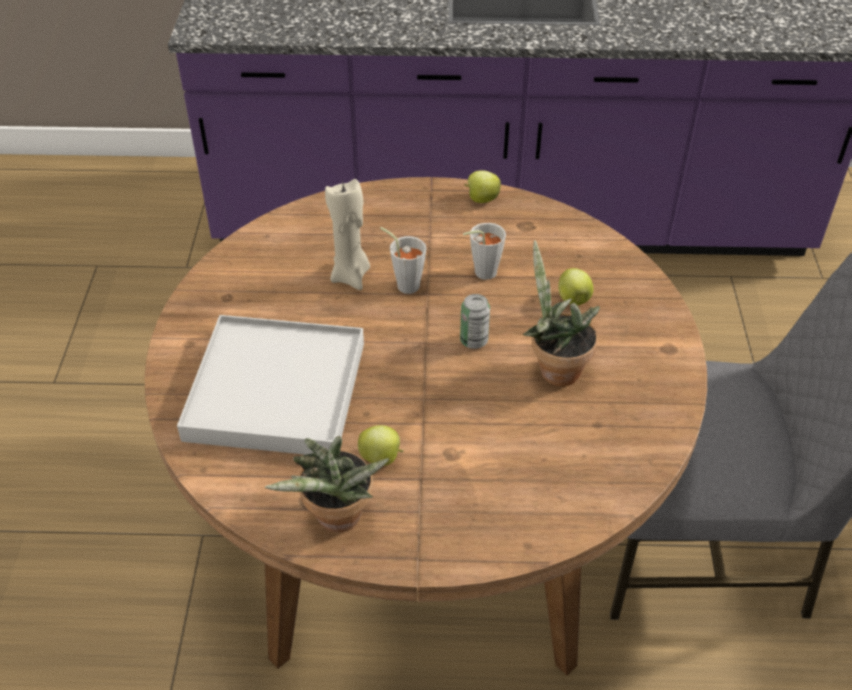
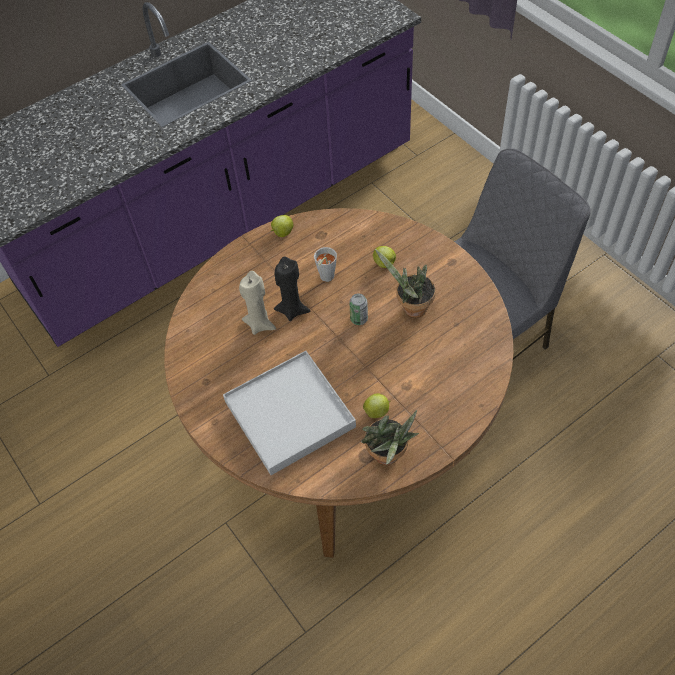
camera: 35 degrees left, 10 degrees up
grey cup [380,227,427,294] -> black candle [274,256,311,321]

